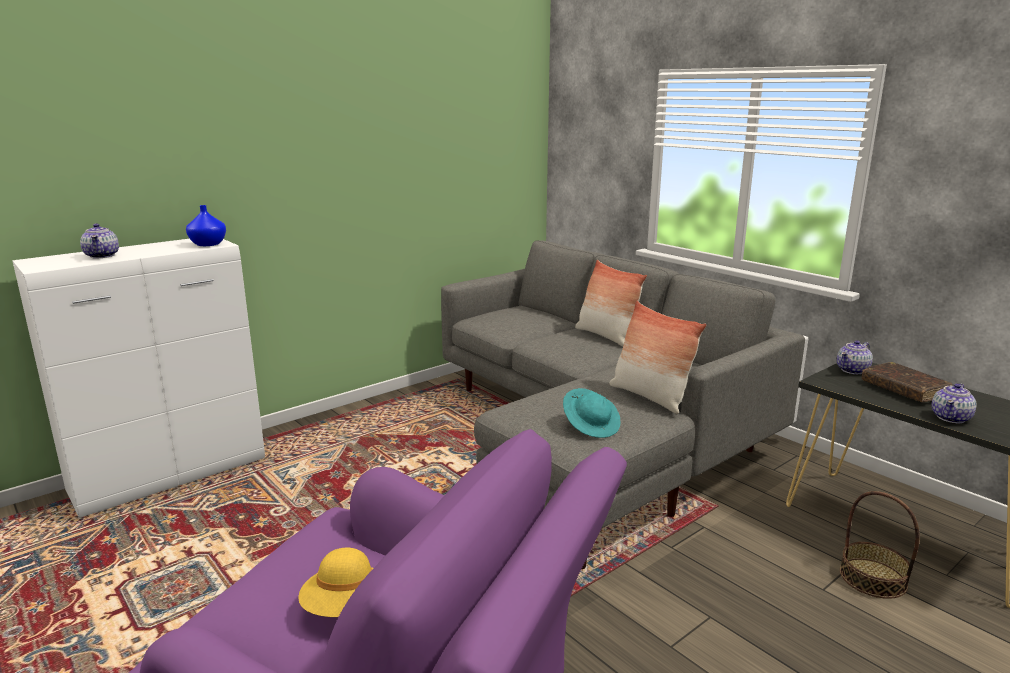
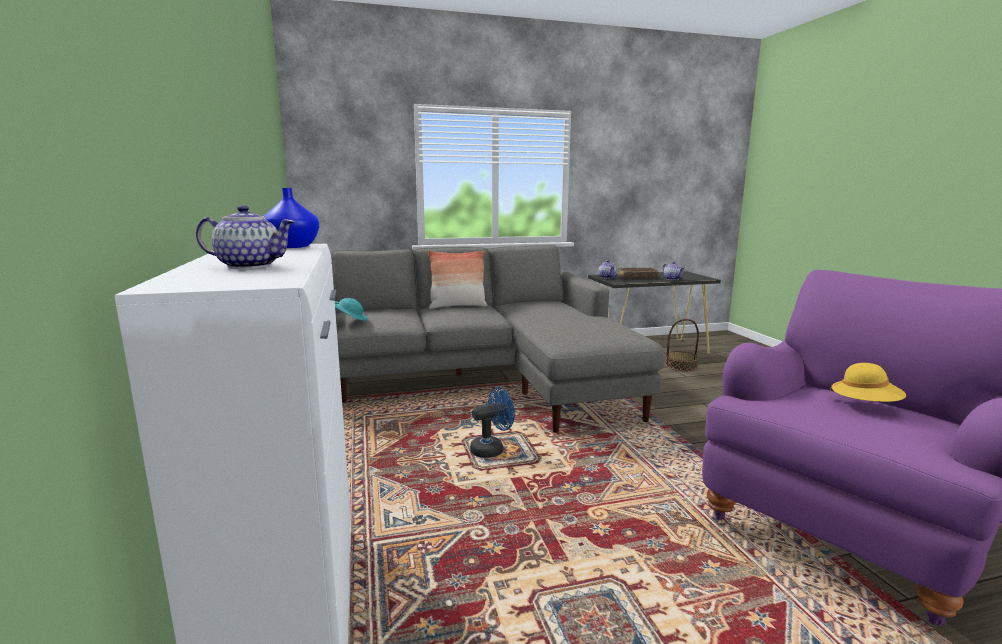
camera: 65 degrees left, 5 degrees down
turquoise hat [563,388,620,438] -> turquoise hat moved to [335,298,368,321]
pillow [609,301,706,414] -> none
none -> blue fan [470,387,515,458]

